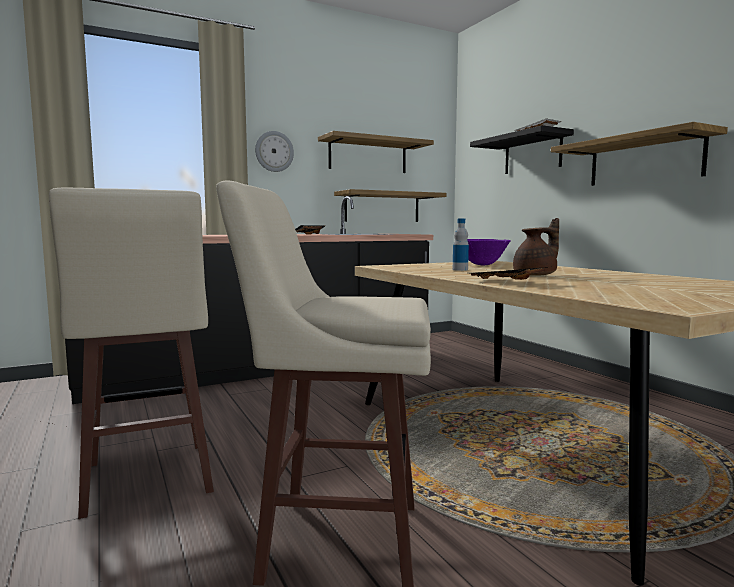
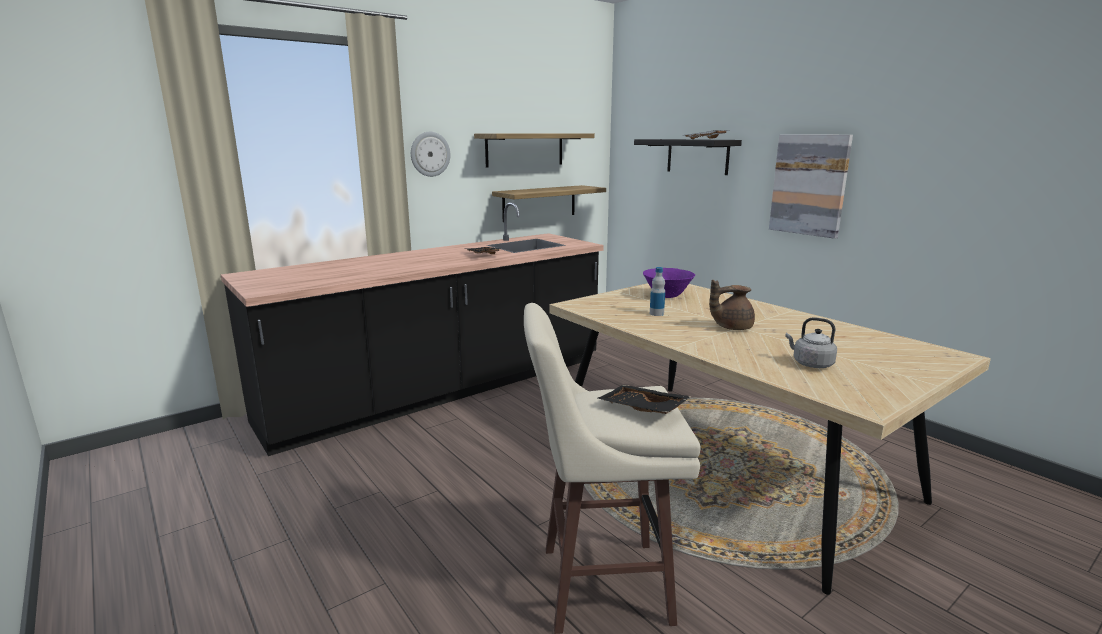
camera: 10 degrees left, 10 degrees up
beige stool [49,188,214,519] -> none
black tray [471,267,548,280] -> black tray moved to [598,385,692,414]
brown teapot [513,218,559,276] -> brown teapot turned 150 degrees counterclockwise [709,280,755,330]
shelf [551,122,728,186] -> picture [769,135,853,239]
none -> grey kettle [786,317,837,368]

